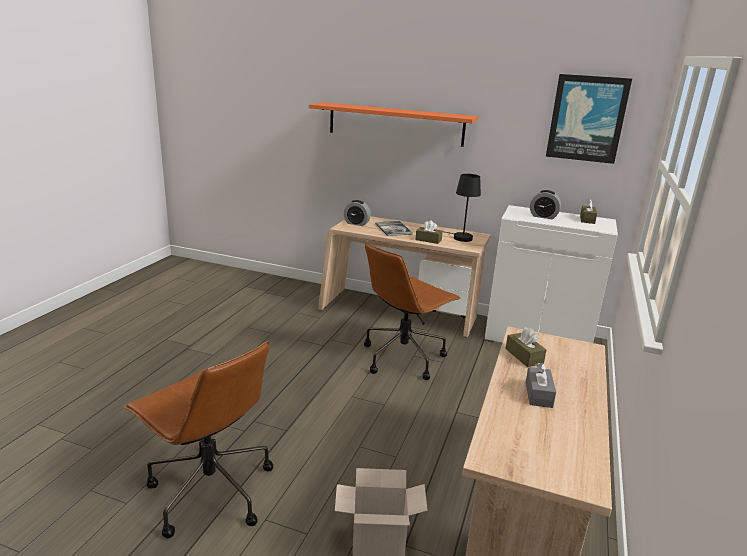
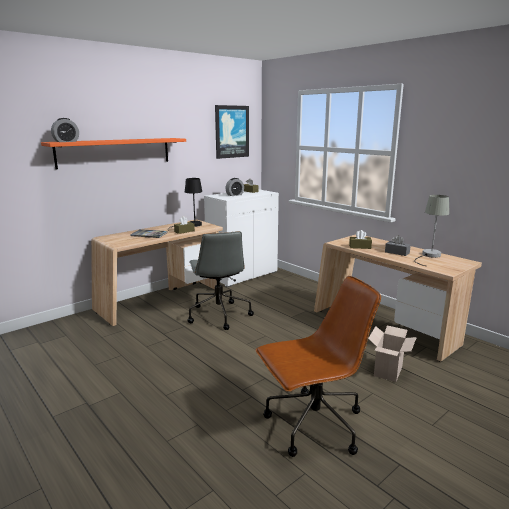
camera: 60 degrees left, 5 degrees down
alarm clock [344,200,371,226] -> alarm clock moved to [51,118,79,142]
brown office chair [364,242,461,380] -> grey office chair [187,231,254,330]
none -> grey table lamp [414,195,449,266]

